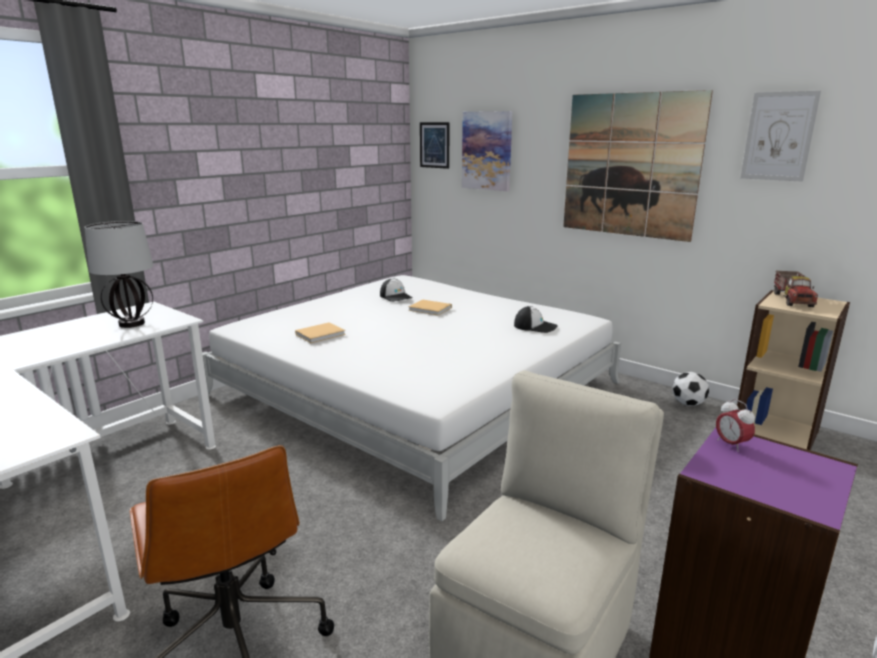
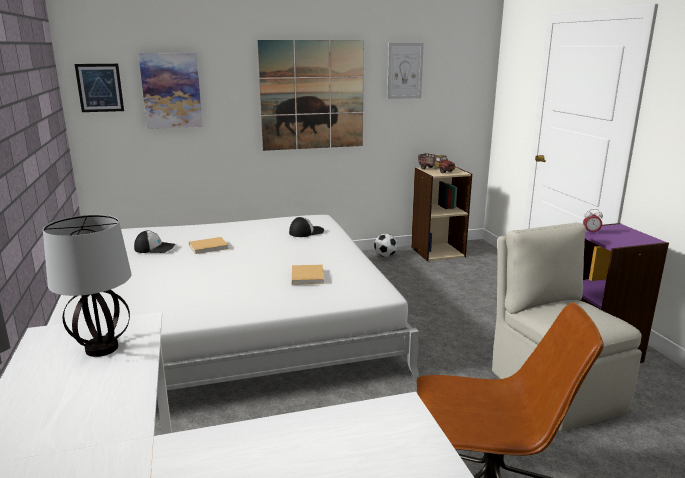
camera: 55 degrees left, 0 degrees up
beige book [295,322,346,343] -> beige book moved to [292,265,324,285]

